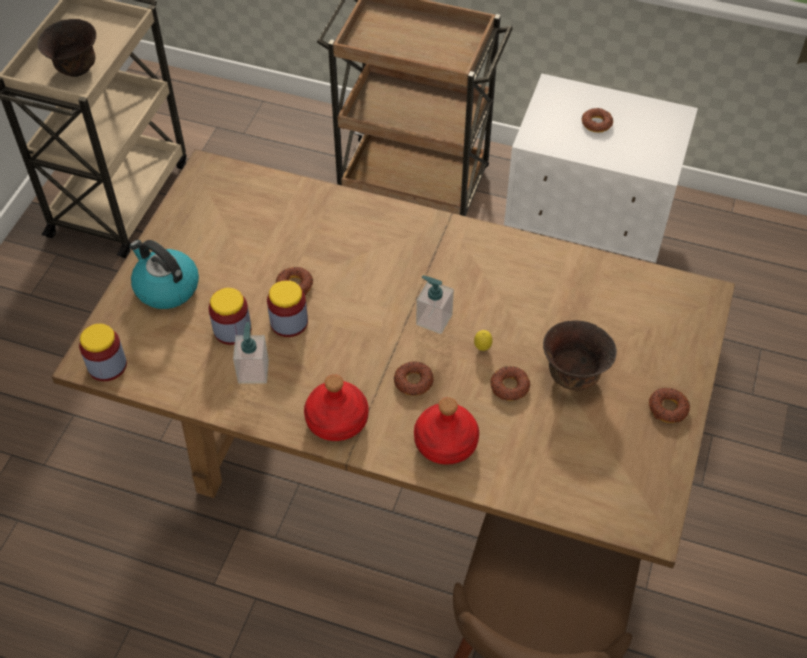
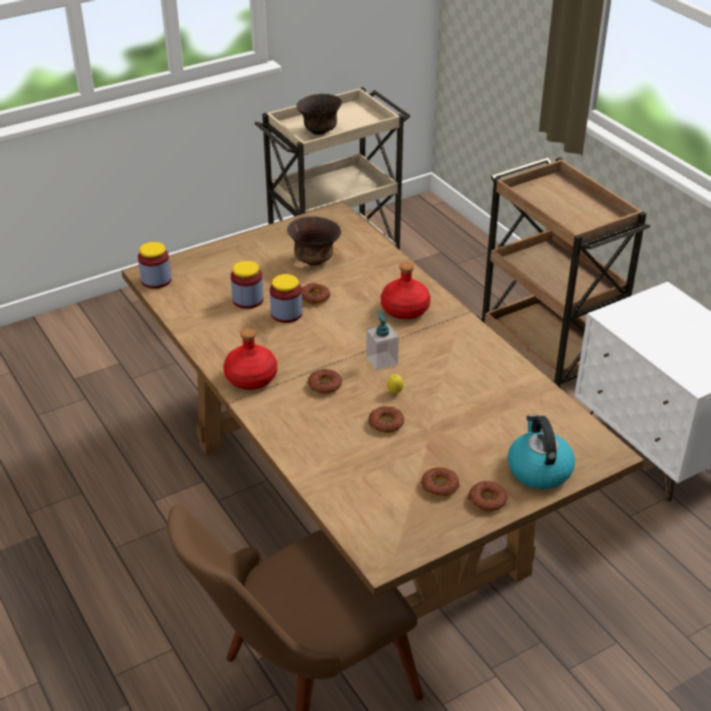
camera: 40 degrees right, 15 degrees down
kettle [130,240,199,309] -> kettle moved to [507,414,575,489]
soap dispenser [233,322,269,383] -> none
red bottle [414,397,479,465] -> red bottle moved to [381,262,431,319]
brown bowl [543,320,617,391] -> brown bowl moved to [287,216,341,266]
donut [582,108,613,133] -> donut moved to [421,467,460,497]

